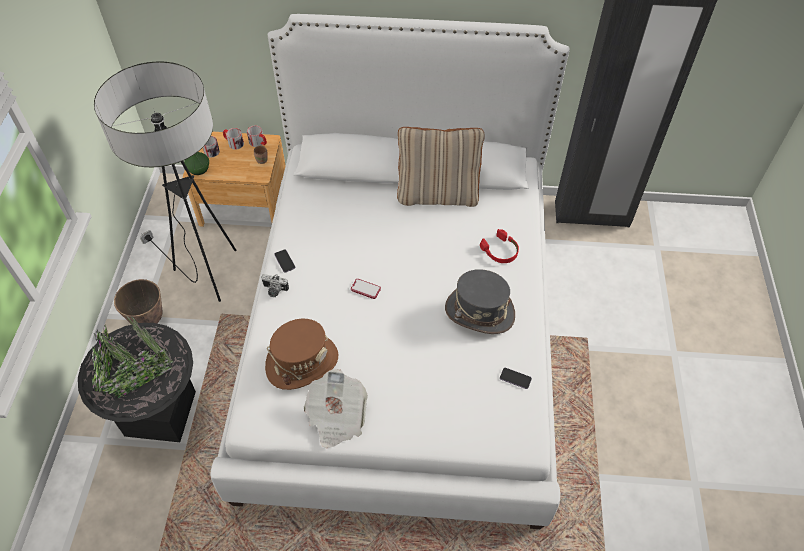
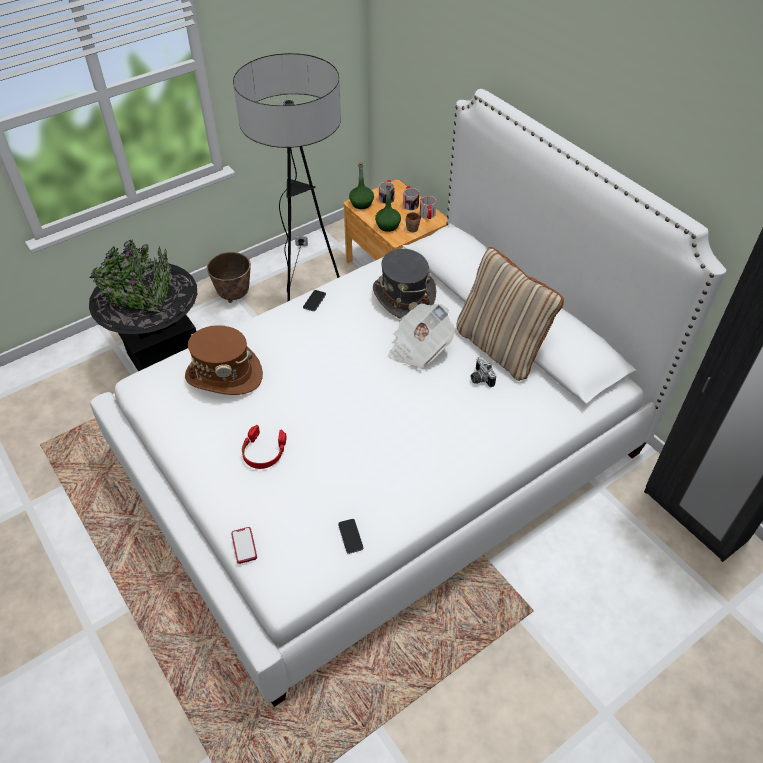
camera: 50 degrees right, 5 degrees down
camera [261,274,289,297] -> camera moved to [471,356,496,387]
newspaper [304,369,368,448] -> newspaper moved to [389,303,455,369]
phone [351,279,381,299] -> phone moved to [231,527,257,564]
grey hat [445,269,515,334] -> grey hat moved to [373,249,436,319]
red headphones [480,229,519,263] -> red headphones moved to [242,425,286,469]
none -> green bottle [375,183,401,232]

